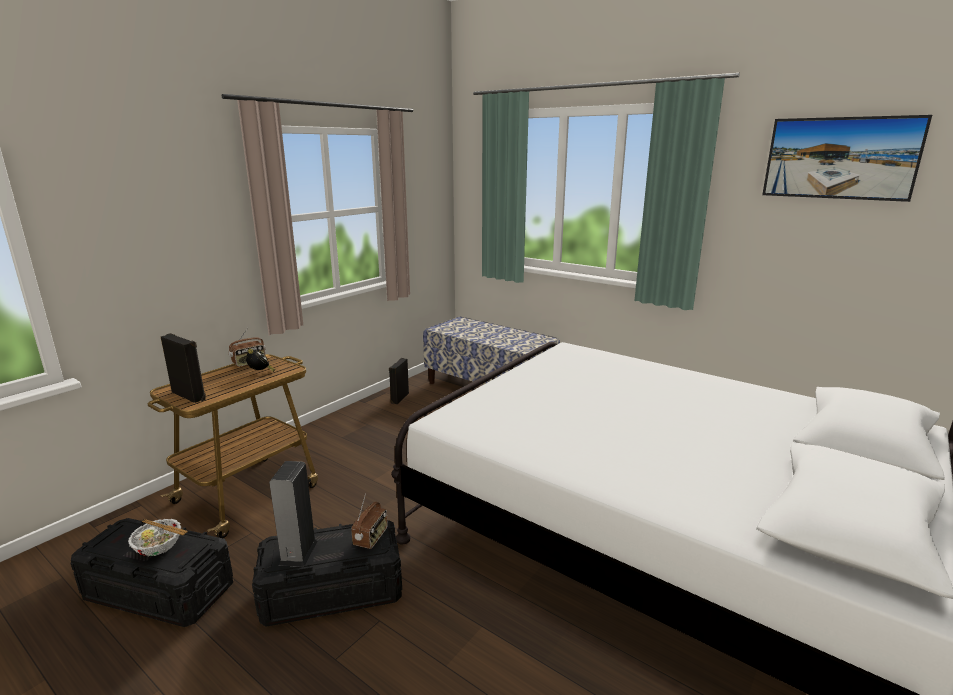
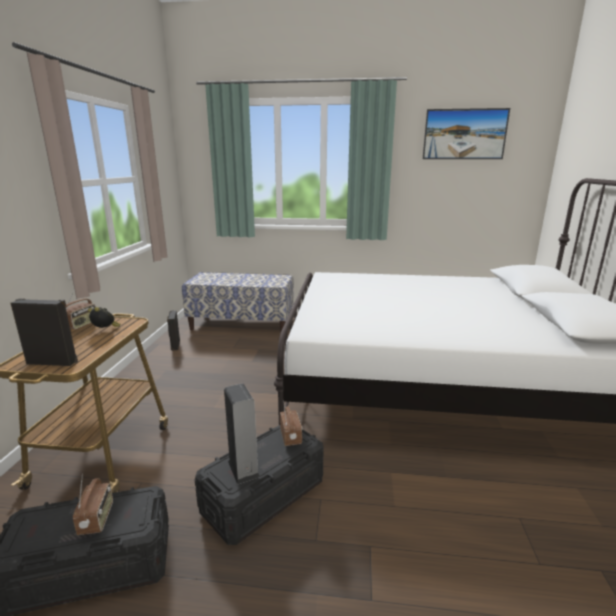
camera: 30 degrees left, 0 degrees up
bowl [128,519,188,556] -> radio [73,474,113,535]

